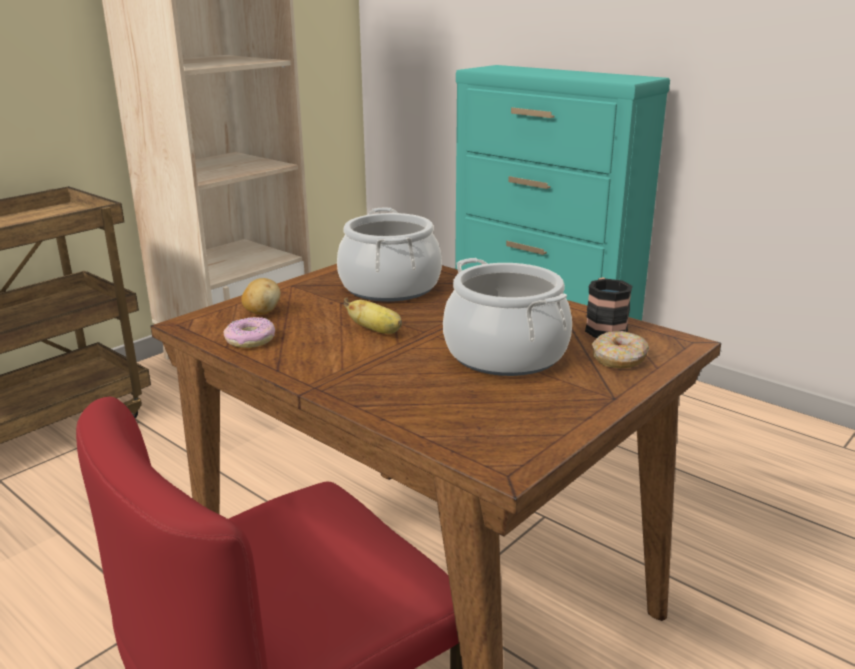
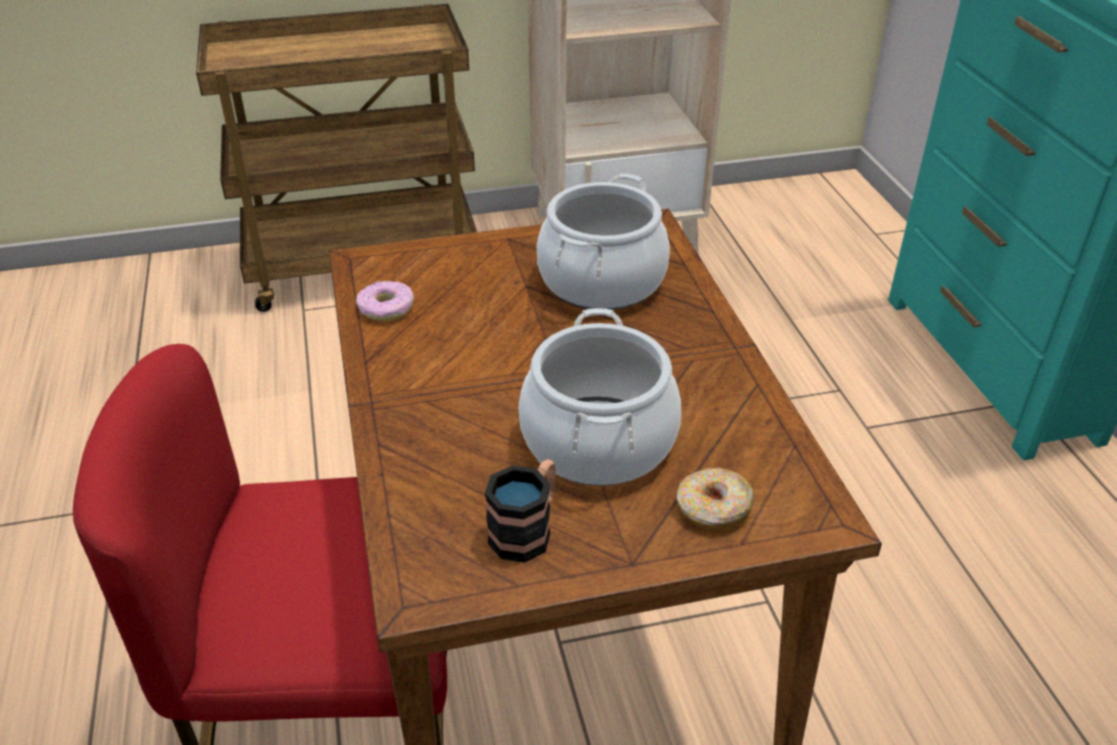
camera: 35 degrees right, 15 degrees up
potato [241,278,281,315] -> none
banana [344,298,402,334] -> none
mug [585,278,632,338] -> mug moved to [485,459,556,562]

